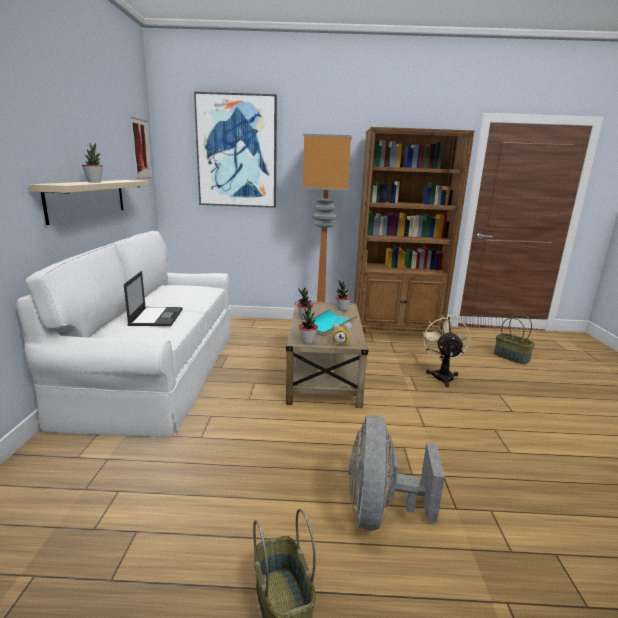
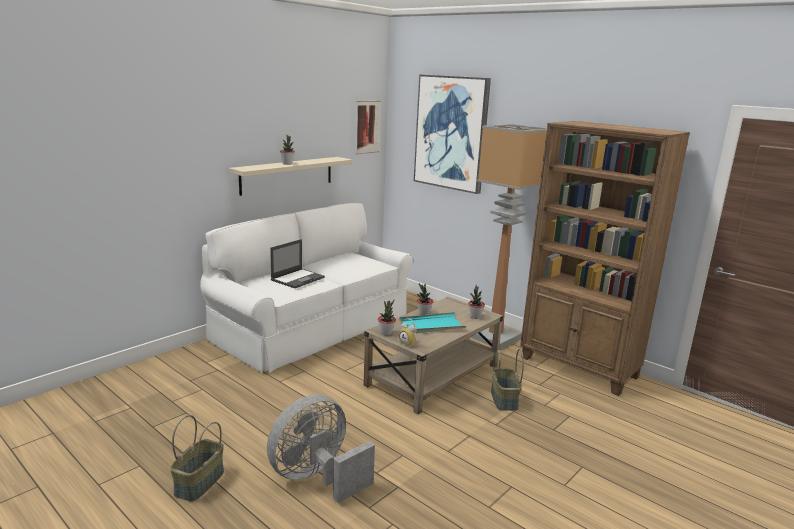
camera: 40 degrees right, 0 degrees up
beige fan [422,315,470,387] -> none
basket [494,314,535,364] -> basket moved to [491,348,524,411]

